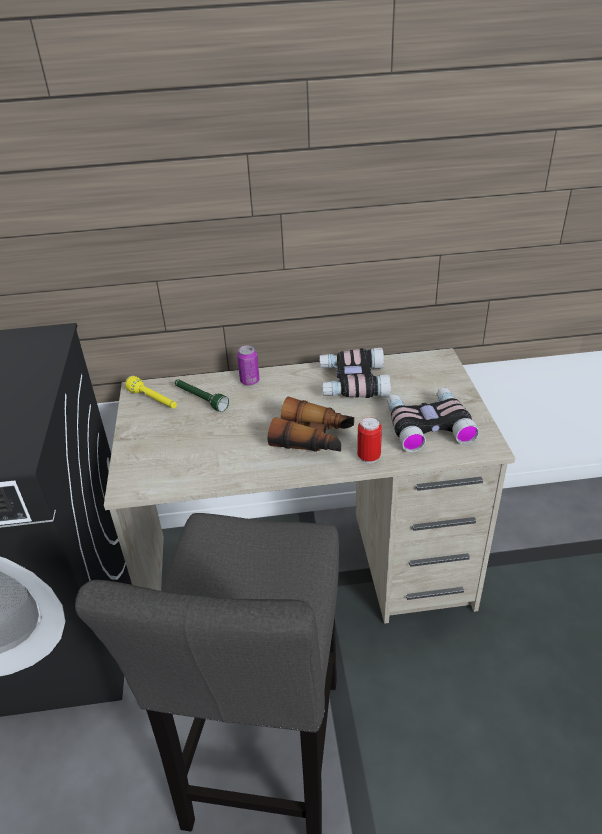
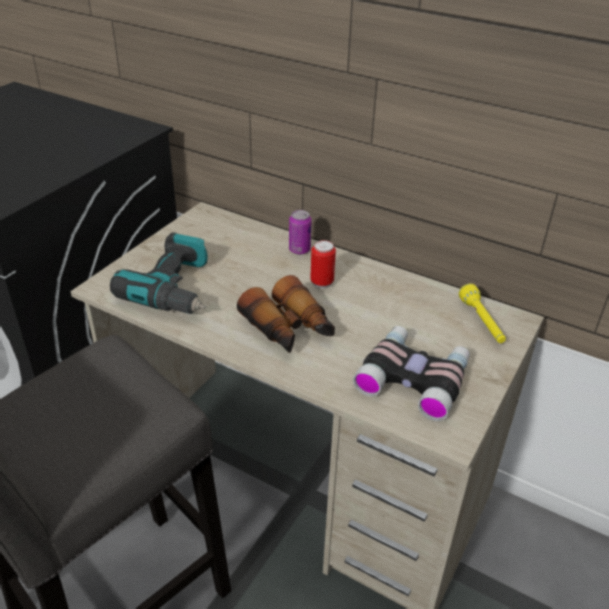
camera: 35 degrees right, 0 degrees up
yellow flashlight [125,376,177,409] -> yellow flashlight moved to [459,284,506,343]
green flashlight [175,379,229,412] -> none
binoculars [319,348,391,398] -> none
can [357,417,382,463] -> can moved to [310,240,336,289]
none -> power drill [110,232,208,314]

